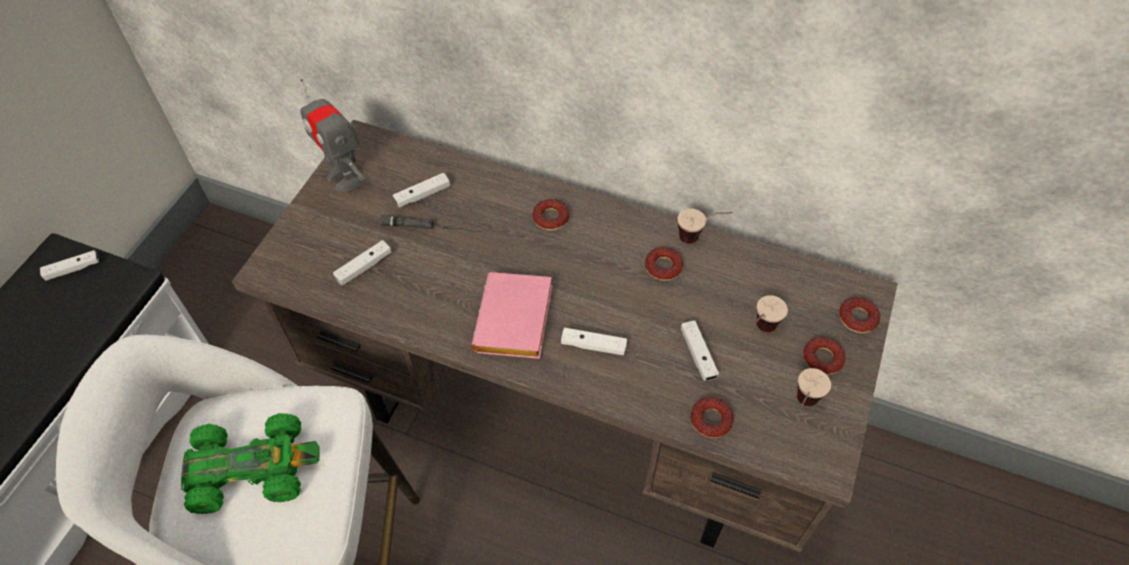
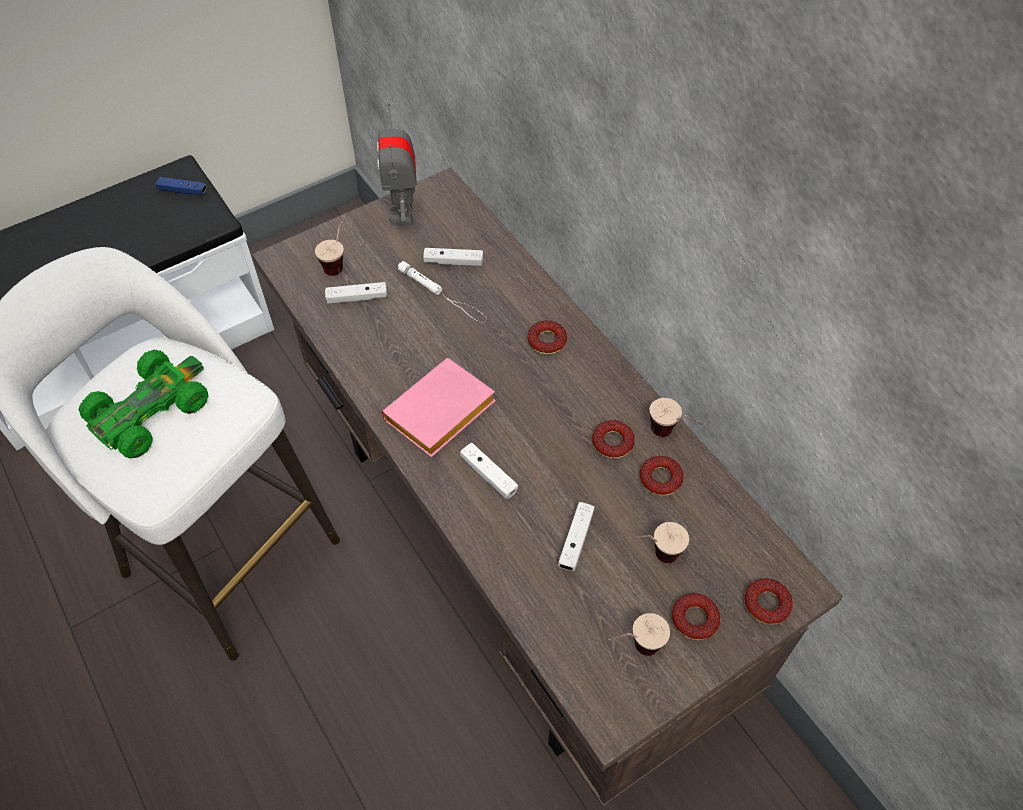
camera: 35 degrees right, 0 degrees up
white game controller [40,250,99,281] -> blue game controller [156,177,206,195]
green toy car [181,413,319,514] -> green toy car turned 75 degrees counterclockwise [78,350,208,458]
black flashlight [380,215,490,232] -> white flashlight [398,261,486,321]
donut [691,397,734,438] -> donut moved to [640,456,684,496]
none -> cup [315,212,349,276]

